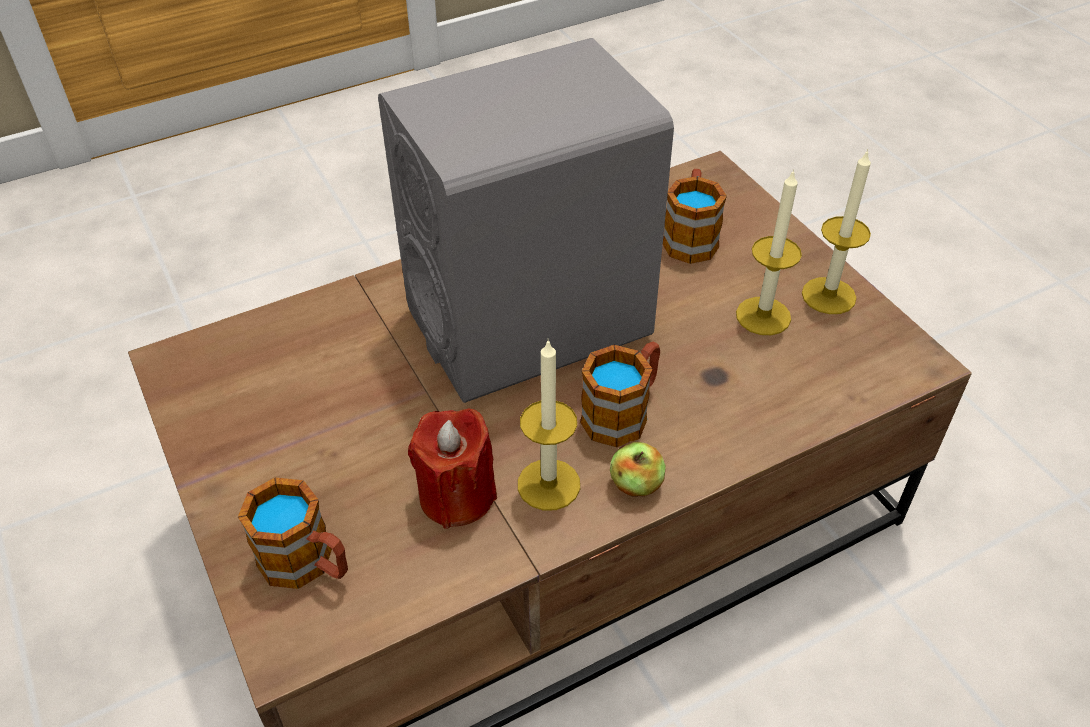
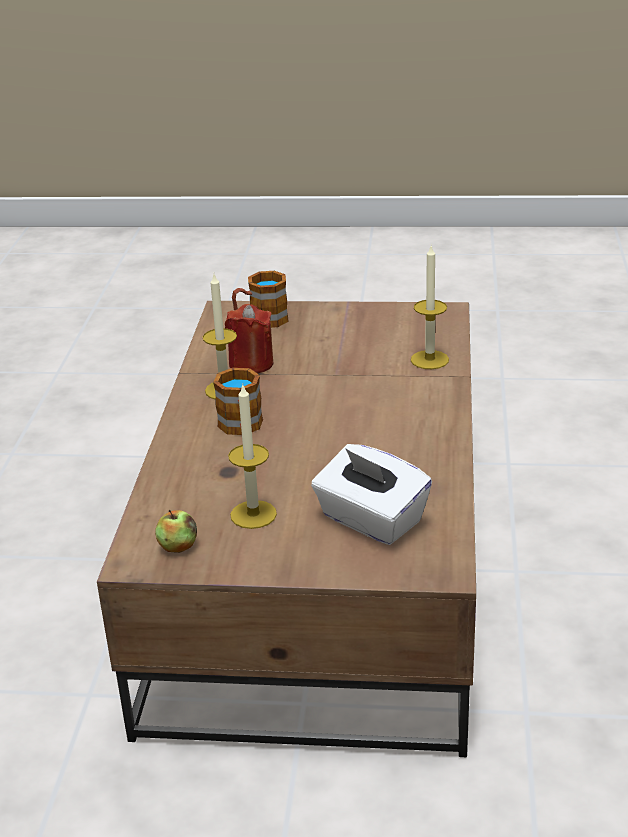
camera: 125 degrees right, 15 degrees down
grey speaker [378,38,674,403] -> none
apple [610,441,666,497] -> apple moved to [155,510,197,553]
mug [663,169,727,264] -> white tissue box [311,444,432,545]
candle [802,149,871,314] -> candle moved to [411,246,449,369]

